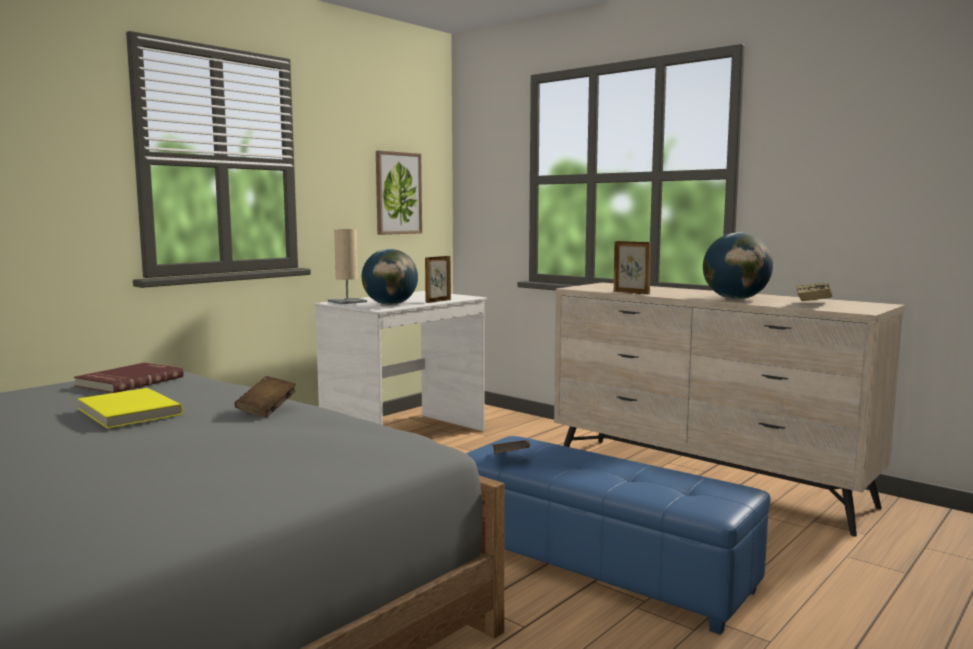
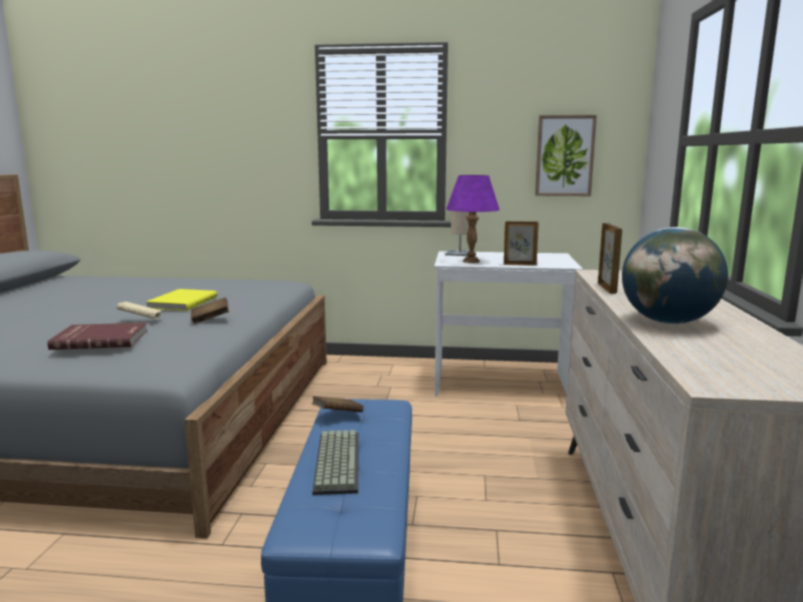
camera: 55 degrees right, 5 degrees up
red book [74,363,184,393] -> red book moved to [47,323,148,350]
globe [362,249,418,305] -> purple table lamp [446,175,500,263]
beige book [796,283,833,301] -> beige book moved to [116,302,162,319]
none -> keyboard [312,430,359,495]

